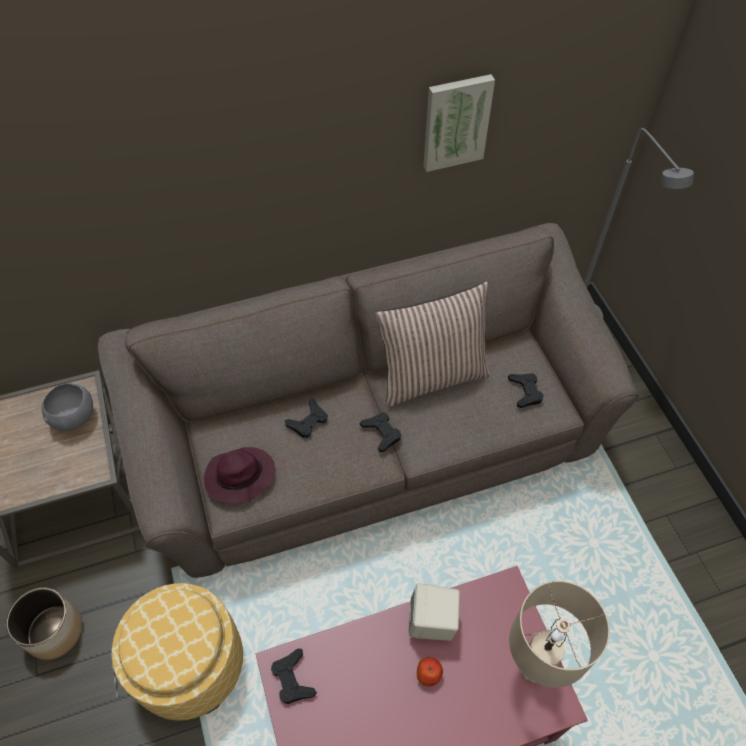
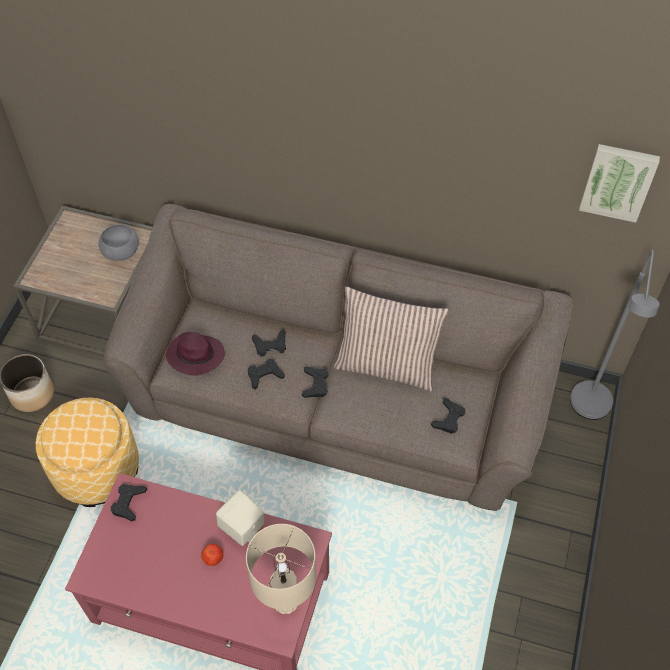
camera: 35 degrees right, 0 degrees up
picture [423,74,495,172] -> picture moved to [579,144,660,223]
none -> black game controller [248,359,285,389]

